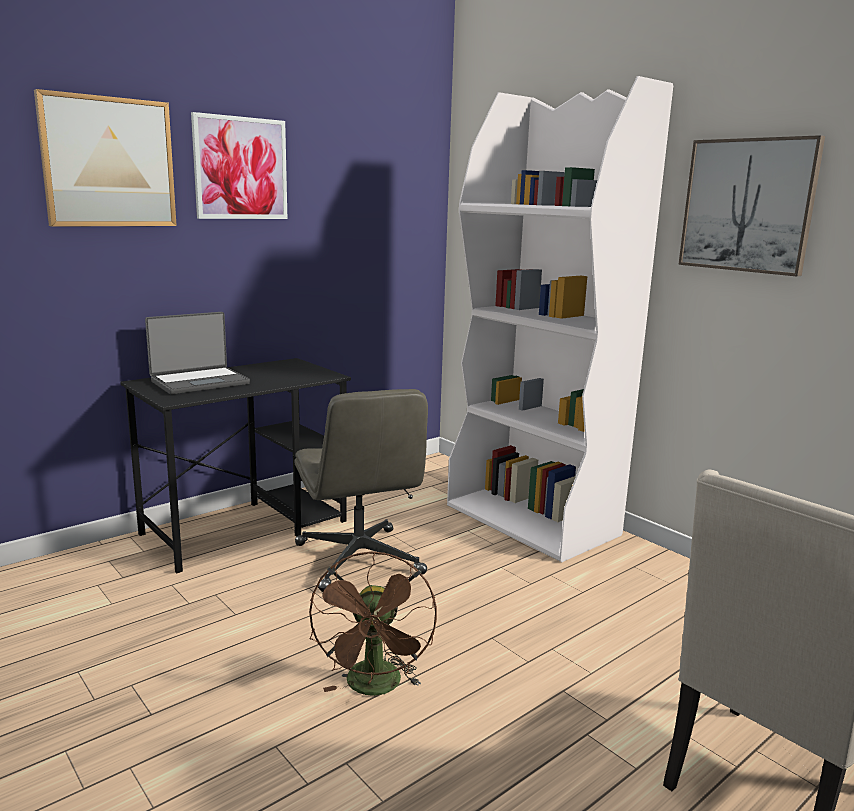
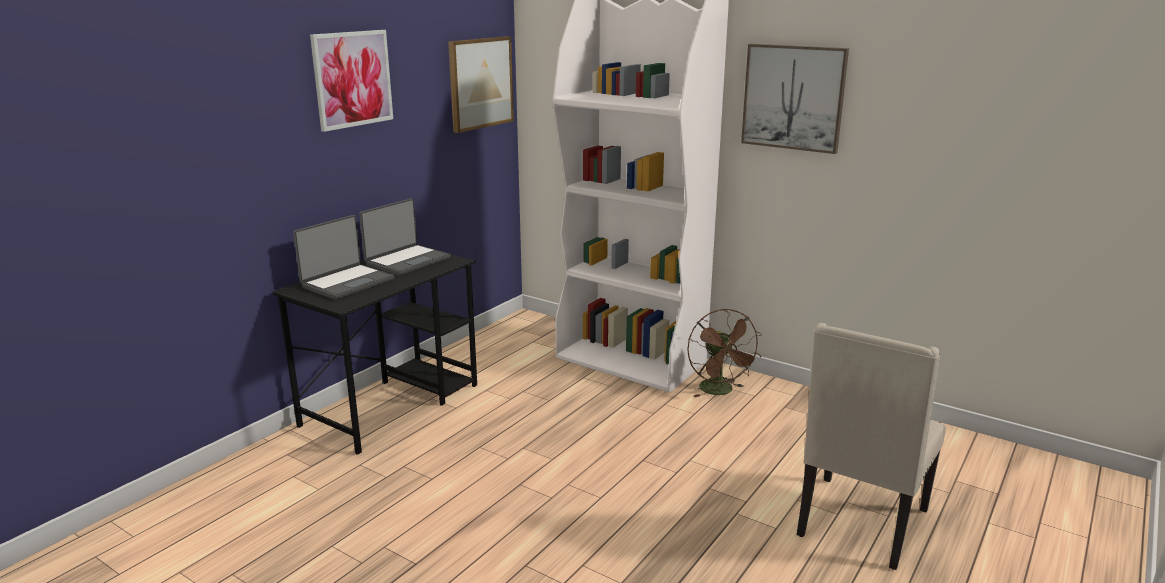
camera: 15 degrees left, 5 degrees up
picture [34,89,177,227] -> picture moved to [448,36,514,133]
grey office chair [294,389,428,592] -> none
brown fan [309,551,437,696] -> brown fan moved to [687,309,762,397]
none -> laptop [359,198,450,276]

